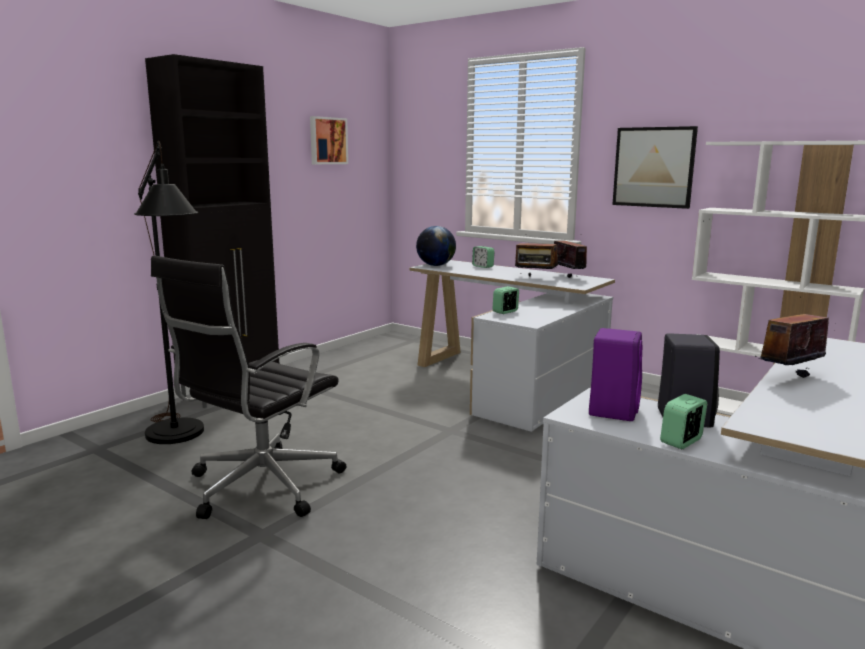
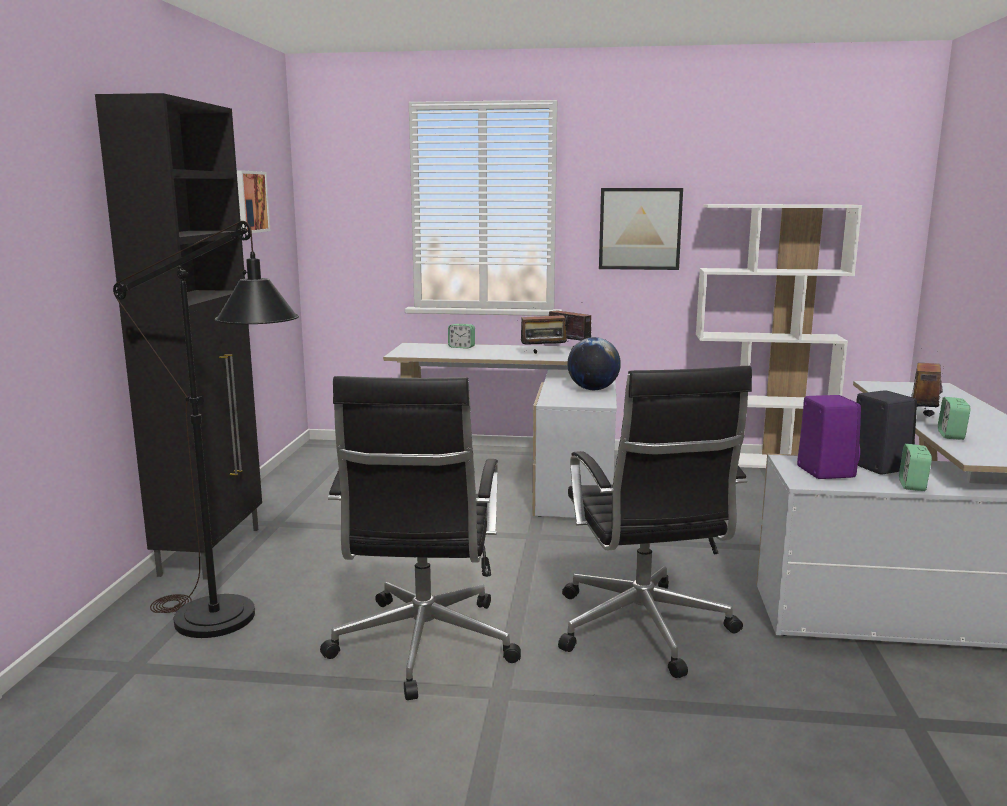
camera: 30 degrees left, 0 degrees up
globe [416,226,456,266] -> globe moved to [567,337,621,390]
alarm clock [493,286,519,314] -> alarm clock moved to [938,397,970,440]
none -> black office chair [558,366,752,678]

